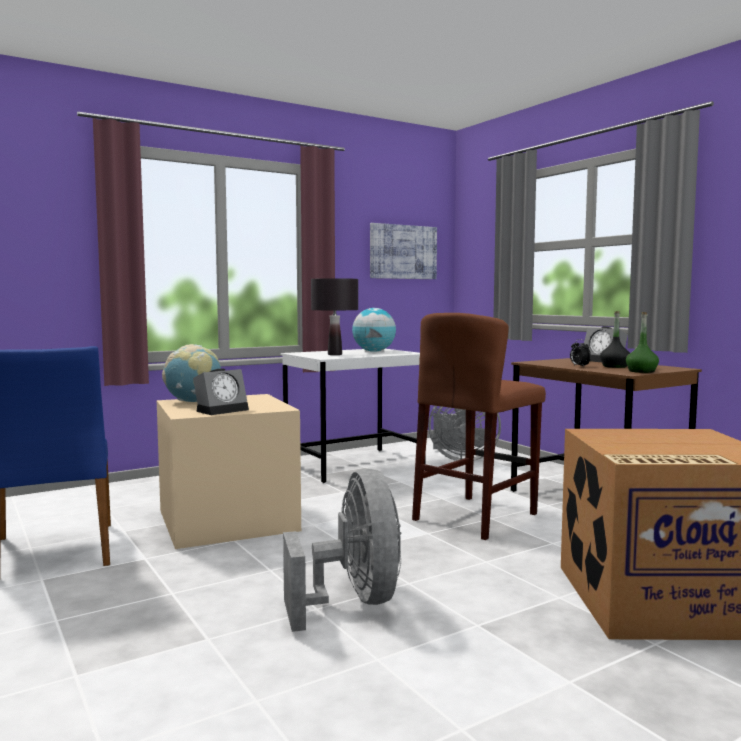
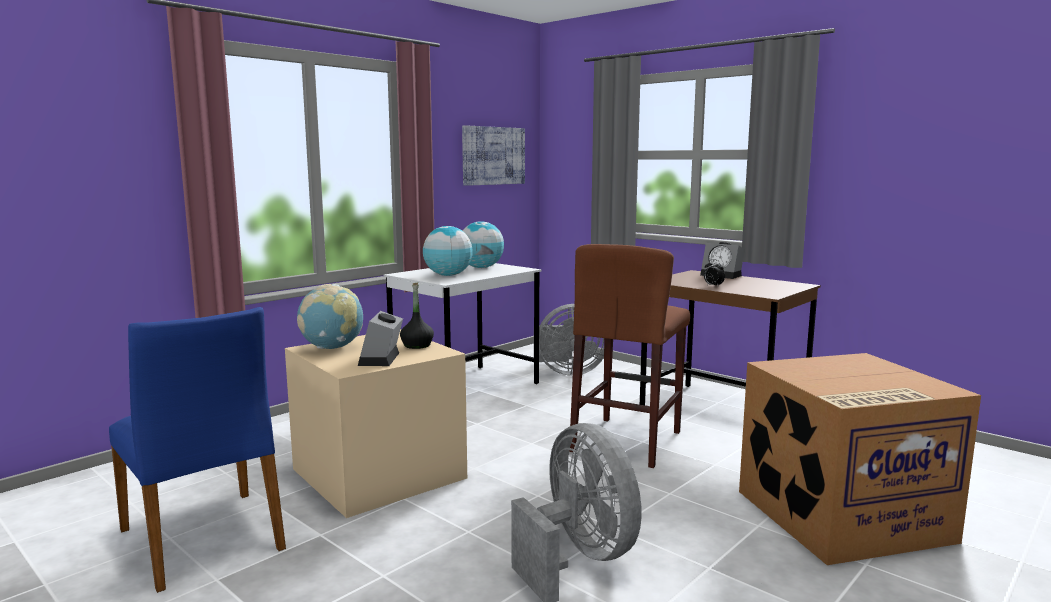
camera: 15 degrees left, 5 degrees up
alarm clock [193,368,249,415] -> alarm clock turned 150 degrees clockwise [358,311,403,366]
black table lamp [311,278,358,355] -> globe [423,226,473,276]
black bottle [600,311,630,368] -> black bottle moved to [400,283,434,349]
green bottle [626,312,659,373] -> none

